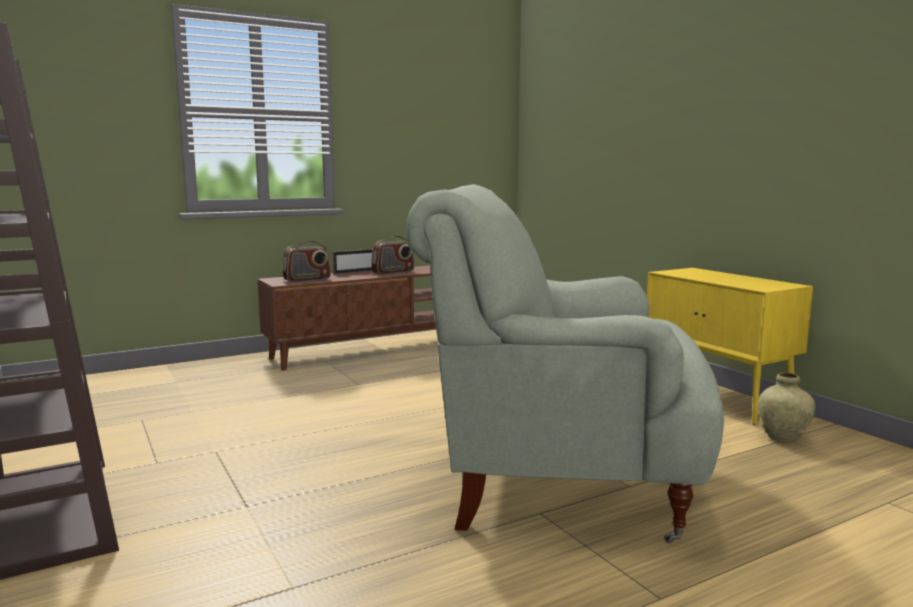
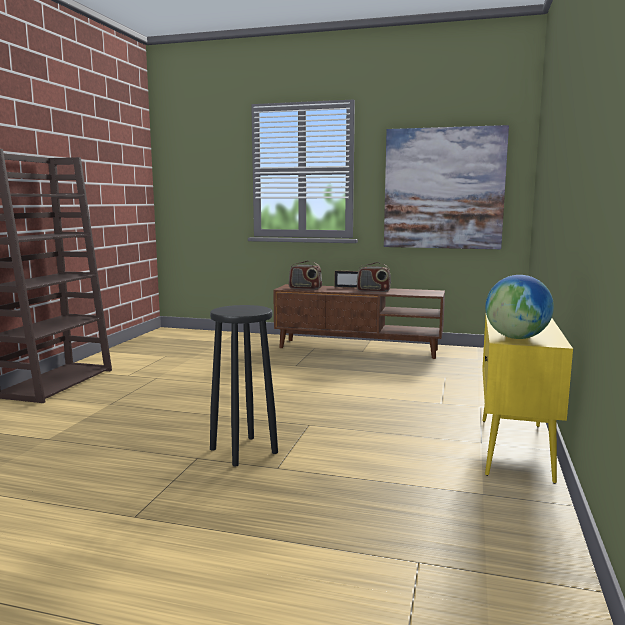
camera: 45 degrees right, 0 degrees up
grey armchair [407,184,724,543] -> black stool [210,305,278,466]
beige vase [758,373,816,443] -> none
none -> picture [384,125,509,249]
none -> globe [485,275,554,339]

